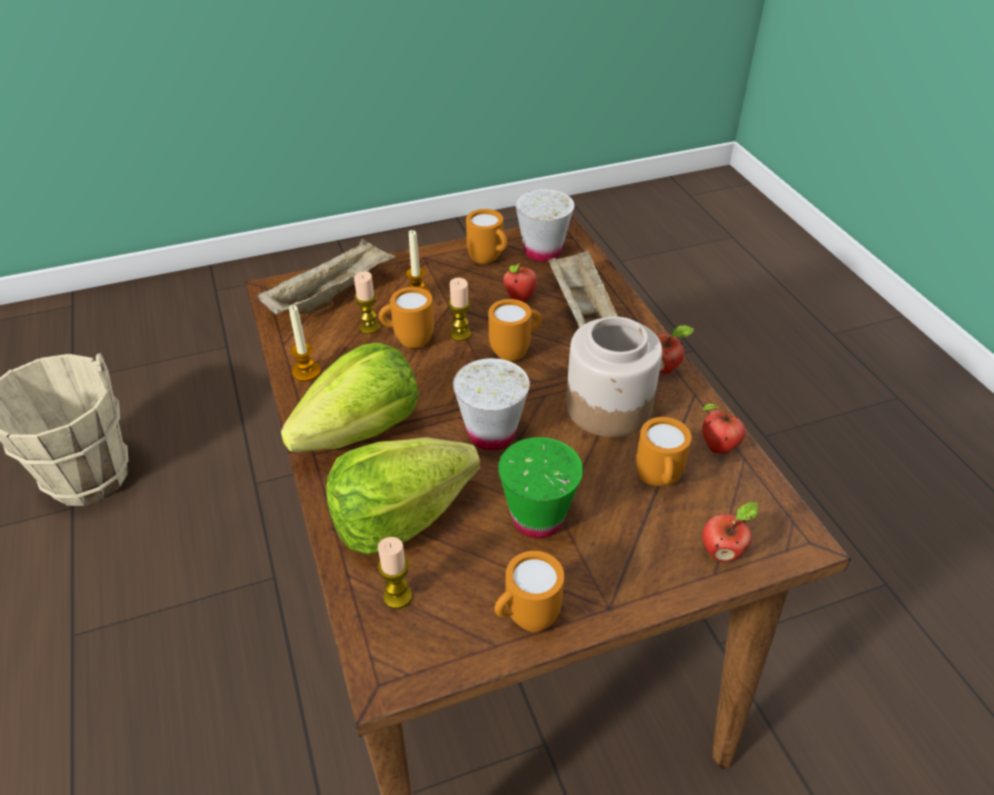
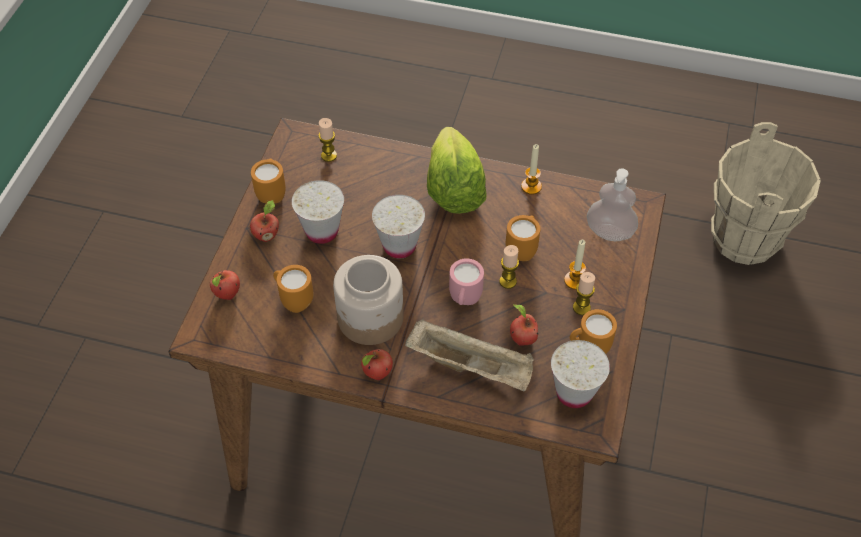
camera: 125 degrees right, 10 degrees up
beige tray [258,239,396,314] -> soap dispenser [587,169,638,241]
lettuce [326,437,480,555] -> none
candle [354,271,380,334] -> candle moved to [573,272,595,315]
orange mug [489,299,542,362] -> pink mug [449,258,484,305]
green cup [498,437,583,538] -> white cup [292,180,344,244]
apple [702,403,746,454] -> apple moved to [250,200,279,242]

